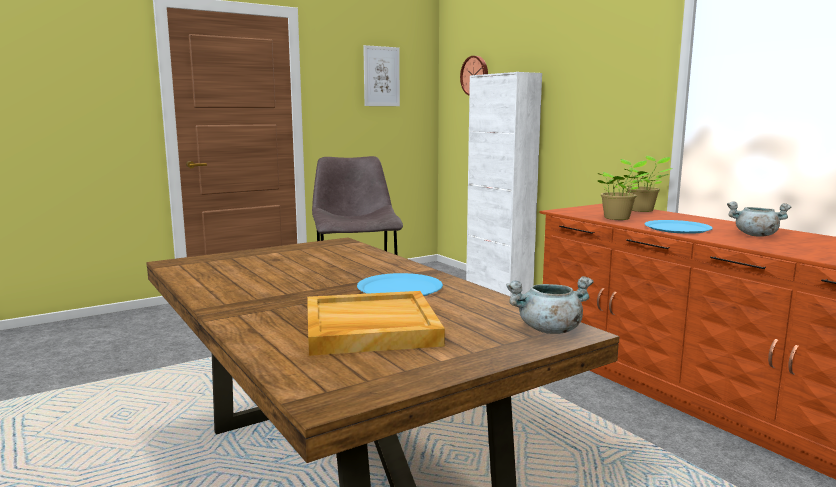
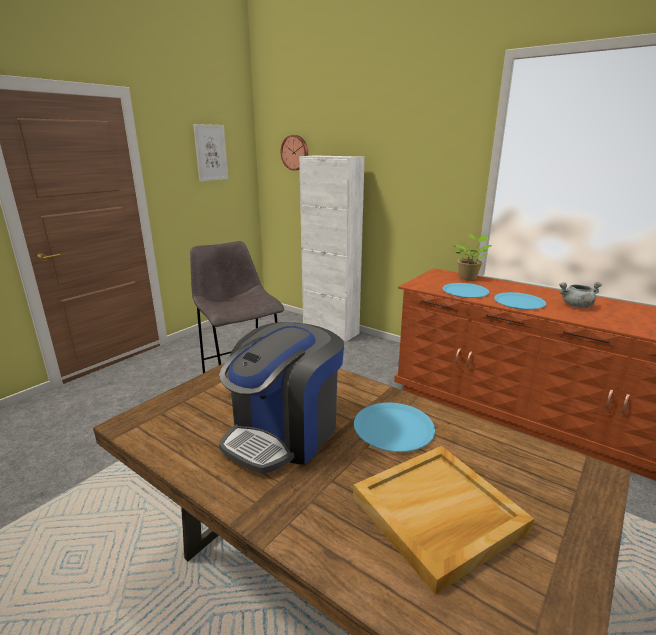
camera: 20 degrees left, 10 degrees up
grey cooking pot [506,276,594,334] -> none
potted plant [597,159,649,220] -> blue plate [443,283,490,298]
none -> coffee machine [219,322,344,473]

